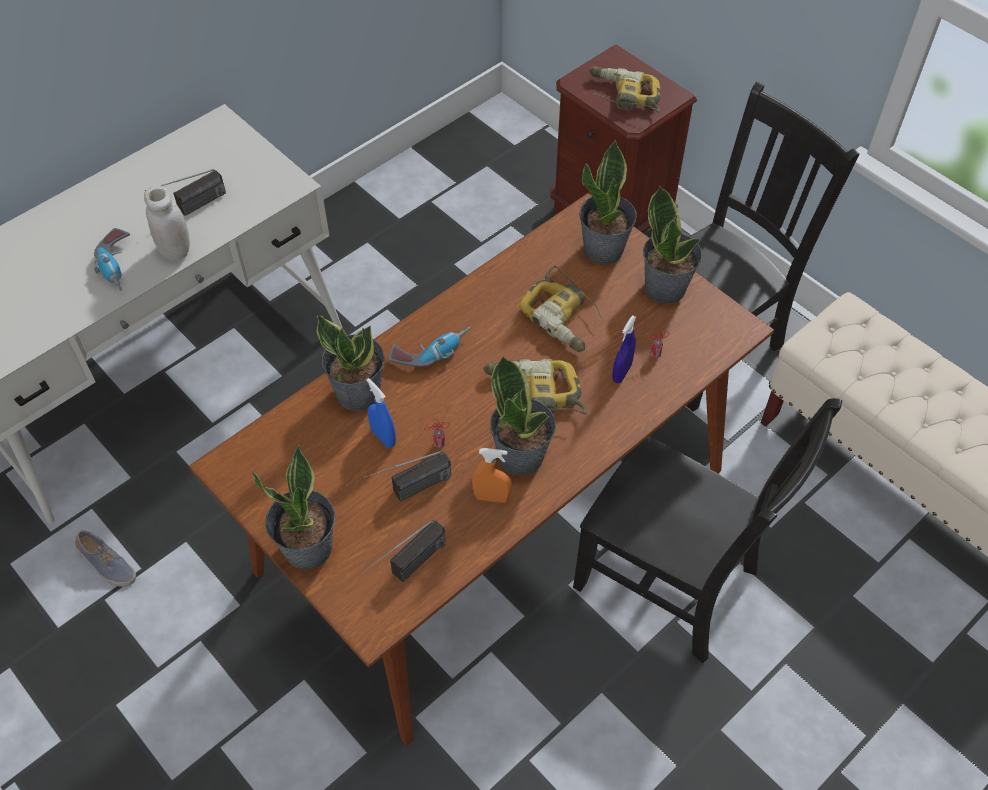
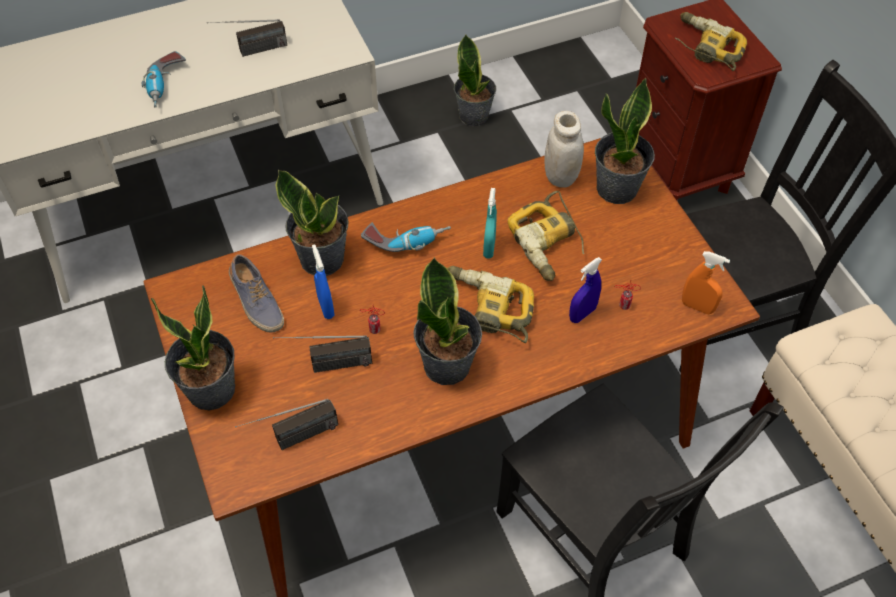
camera: 20 degrees right, 0 degrees up
shoe [75,530,136,587] -> shoe moved to [229,254,284,333]
white jar [144,186,190,260] -> white jar moved to [544,111,584,187]
orange spray bottle [472,448,512,503] -> orange spray bottle moved to [682,251,730,315]
potted plant [643,186,702,304] -> potted plant moved to [454,34,496,126]
none -> turquoise spray bottle [483,188,497,259]

